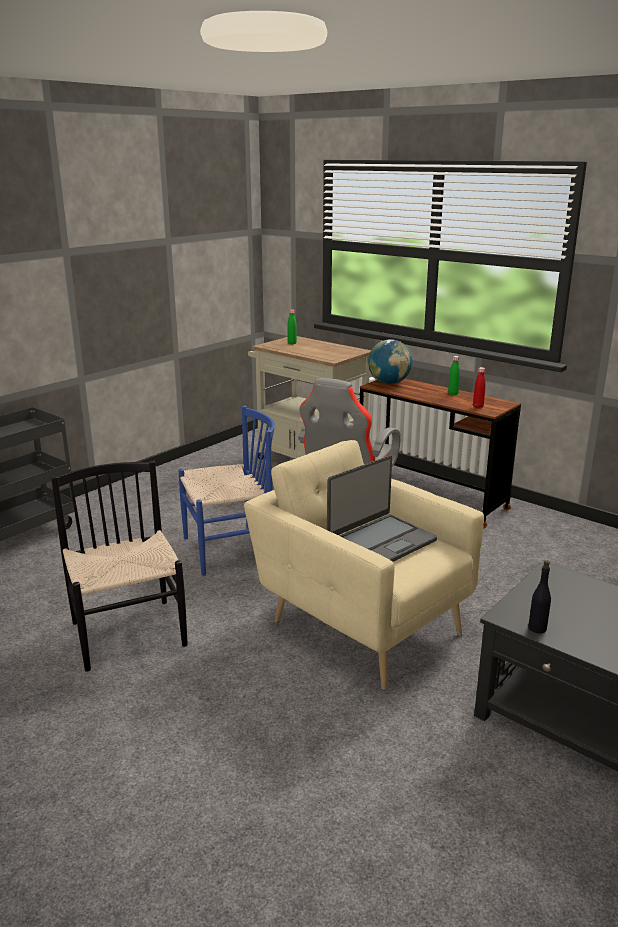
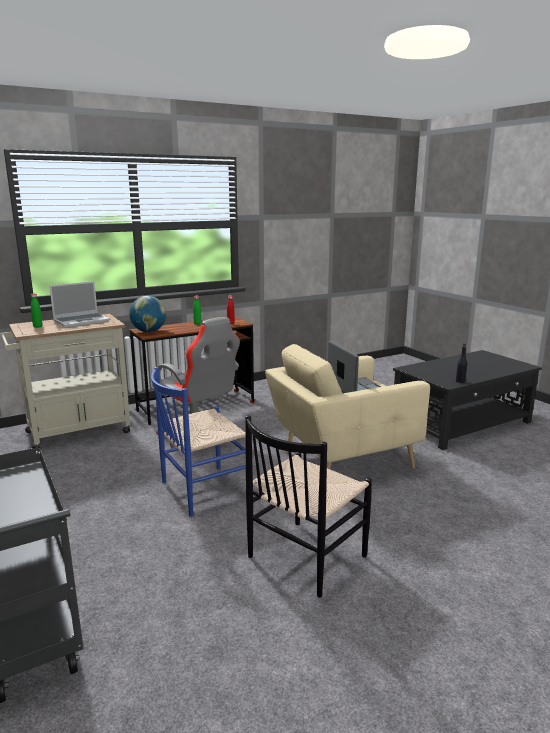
camera: 70 degrees left, 5 degrees down
black chair [51,461,188,672] -> black chair turned 45 degrees counterclockwise [245,415,372,598]
blue chair [179,406,275,576] -> blue chair turned 120 degrees counterclockwise [151,367,246,517]
none -> laptop [49,281,110,328]

